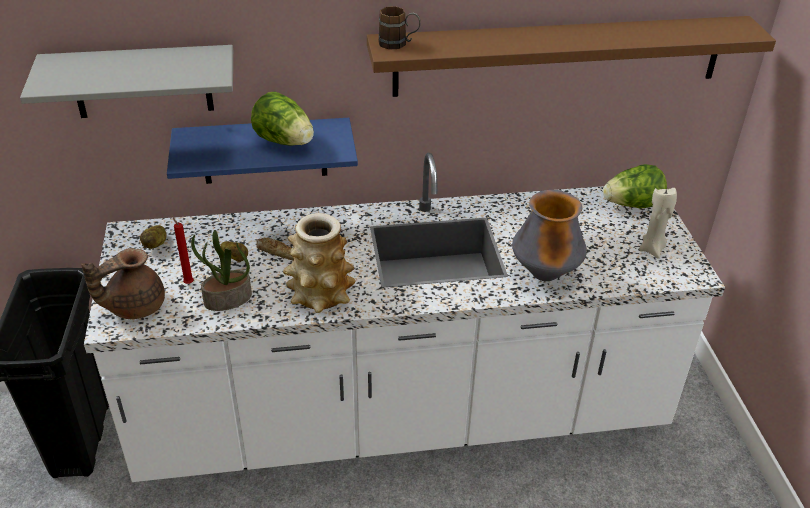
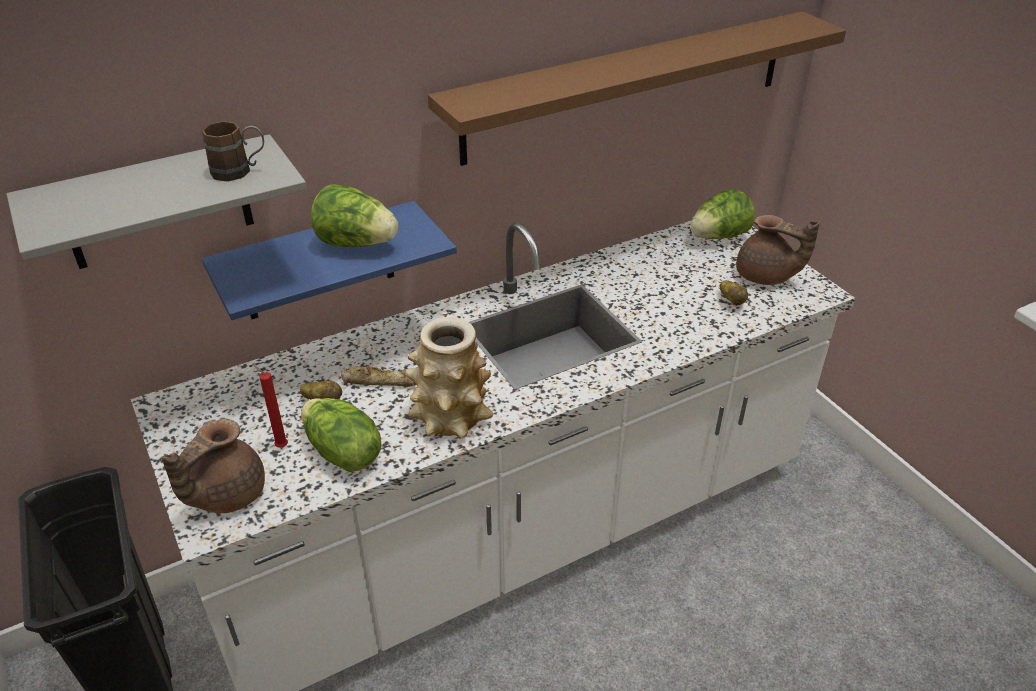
camera: 20 degrees left, 0 degrees up
potato [140,225,167,249] -> potato moved to [719,280,748,306]
potted plant [191,230,252,311] -> lettuce [301,398,382,472]
brown mug [379,6,421,50] -> brown mug moved to [202,121,264,181]
vase [512,190,587,281] -> none
beige candle [639,188,677,259] -> brown teapot [736,215,820,285]

